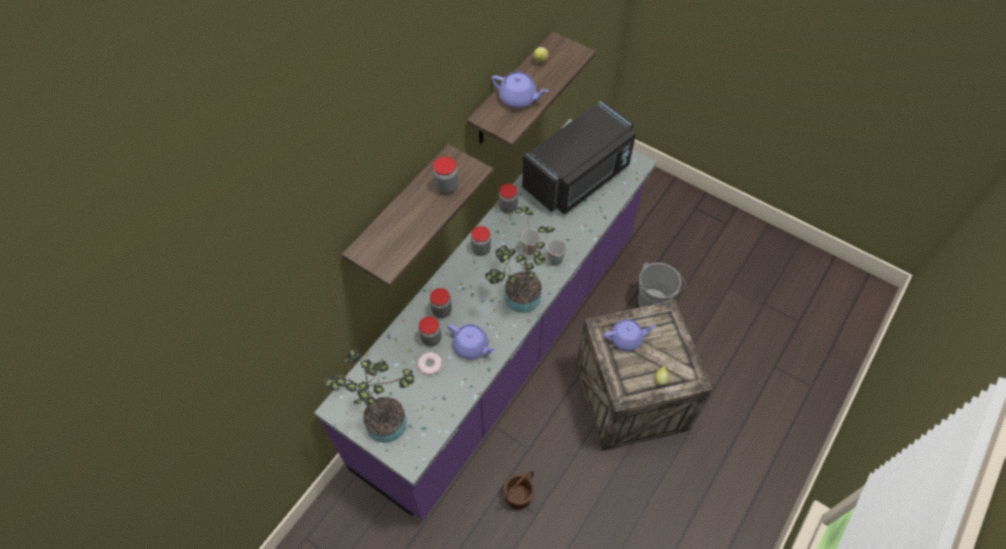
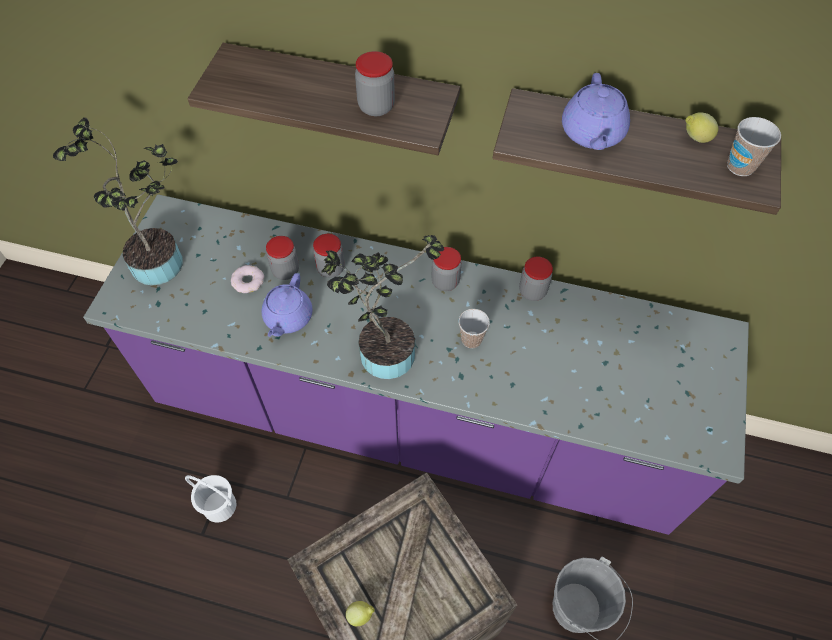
camera: 70 degrees right, 0 degrees up
brown bucket [504,471,534,510] -> white bucket [185,475,236,523]
black microwave [522,100,636,214] -> none
cup [547,239,567,265] -> cup moved to [727,117,781,176]
purple teapot [604,319,657,351] -> none

